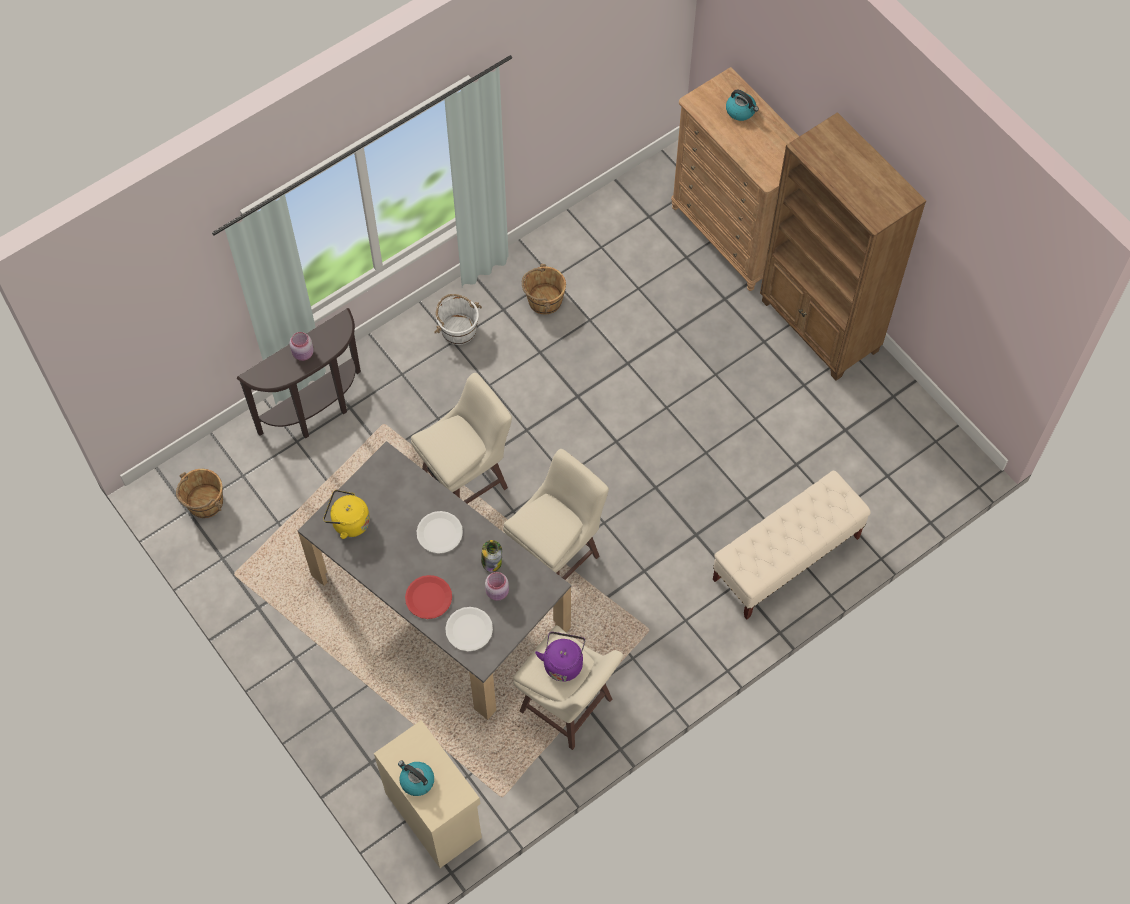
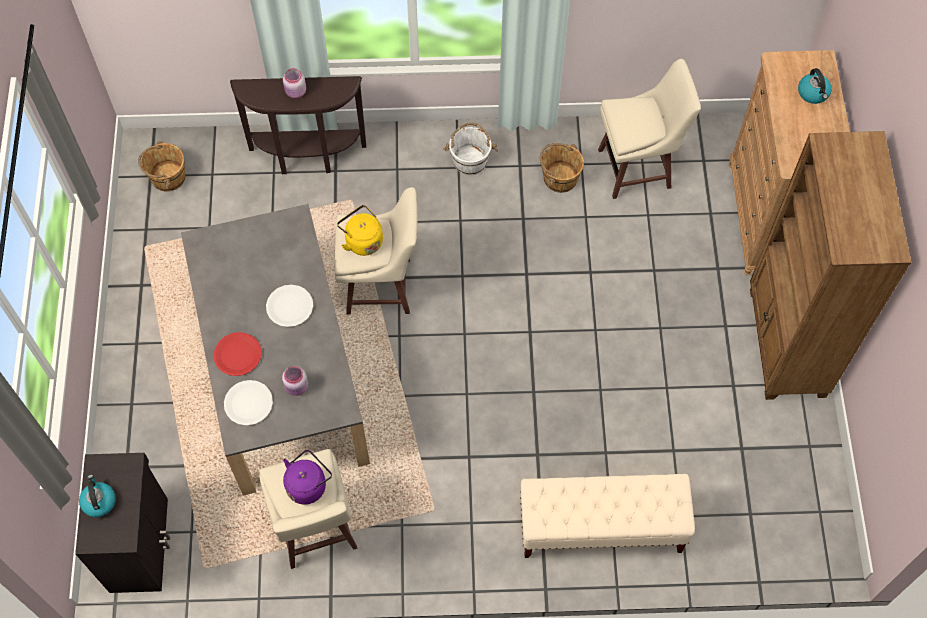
camera: 35 degrees right, 0 degrees up
yellow kettle [323,490,370,539] -> yellow kettle moved to [337,205,383,256]
beige cabinet [374,720,482,868] -> black cabinet [75,453,170,593]
jar [481,540,502,572] -> none
beige stool [503,449,609,580] -> beige stool moved to [598,59,701,199]

